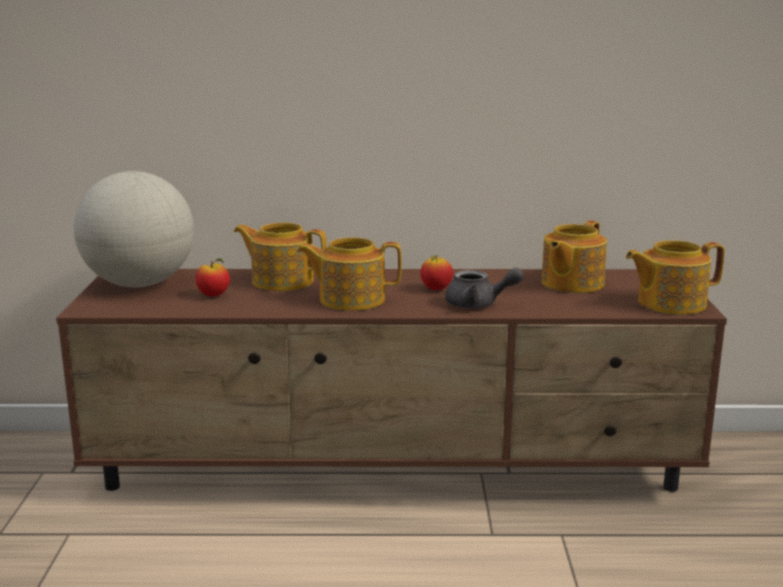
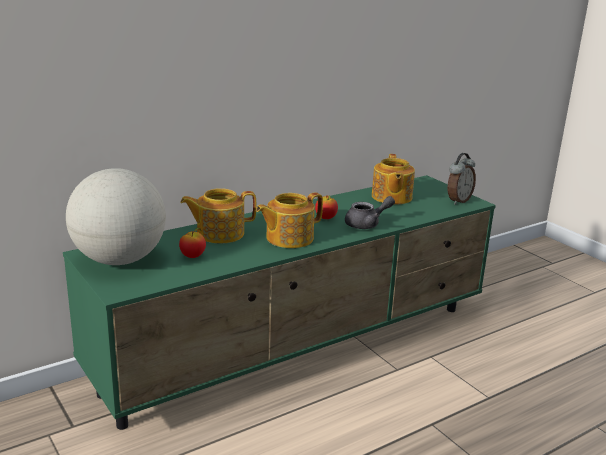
camera: 35 degrees left, 5 degrees up
brown tv stand [56,269,727,492] -> green tv stand [63,175,496,430]
teapot [626,240,725,315] -> alarm clock [447,153,476,205]

